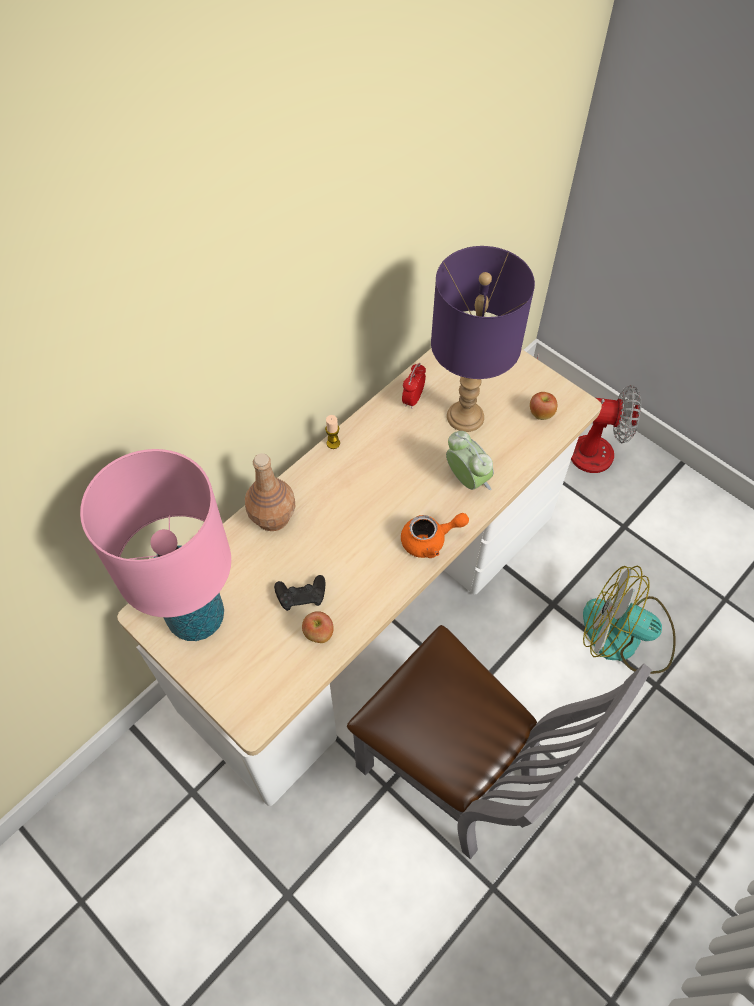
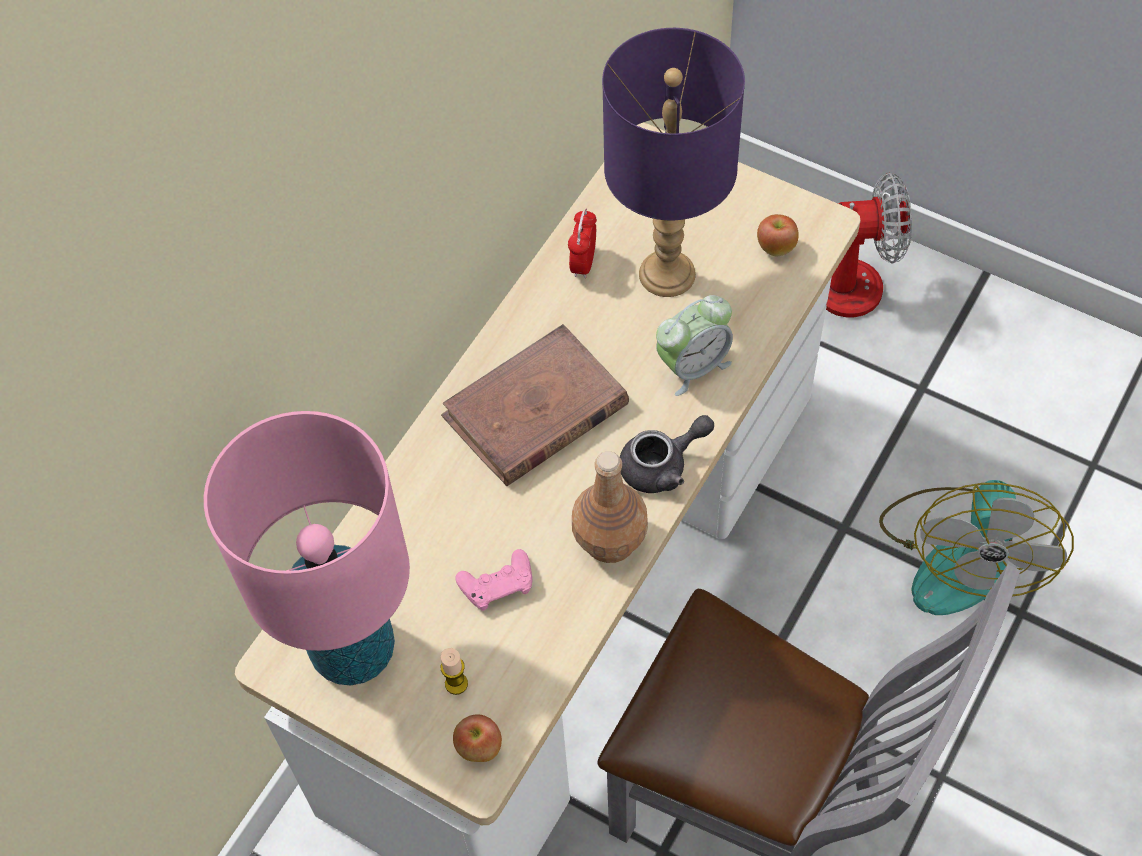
camera: 10 degrees left, 0 degrees up
brown bottle [245,453,296,531] -> brown bottle moved to [572,451,648,563]
black game controller [274,575,325,611] -> pink game controller [455,549,532,611]
apple [302,611,334,643] -> apple moved to [453,714,502,762]
candle [325,415,340,449] -> candle moved to [440,648,468,695]
orange teapot [401,513,469,558] -> grey teapot [620,415,714,493]
alarm clock [446,431,494,490] -> alarm clock turned 105 degrees clockwise [656,295,733,396]
fan [583,566,676,674] -> fan turned 90 degrees counterclockwise [879,480,1074,615]
none -> brown book [441,324,629,486]

